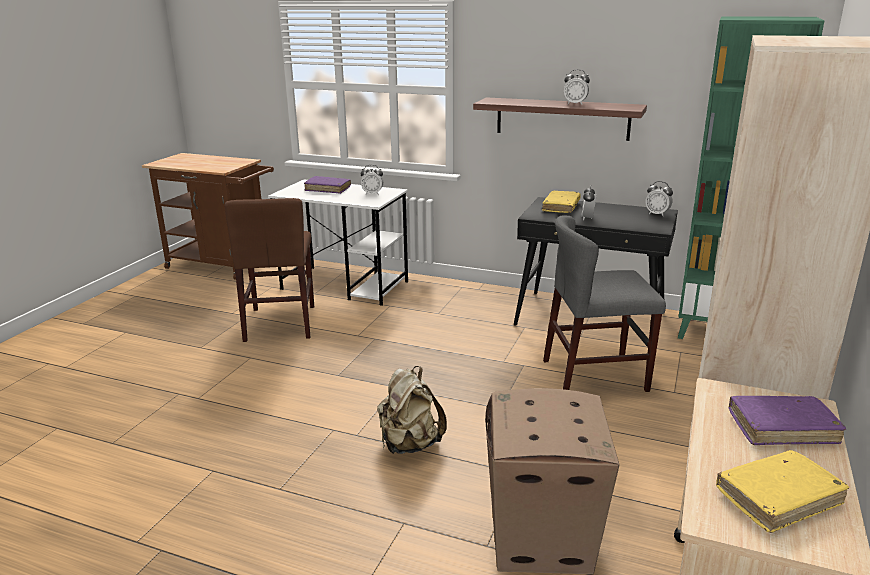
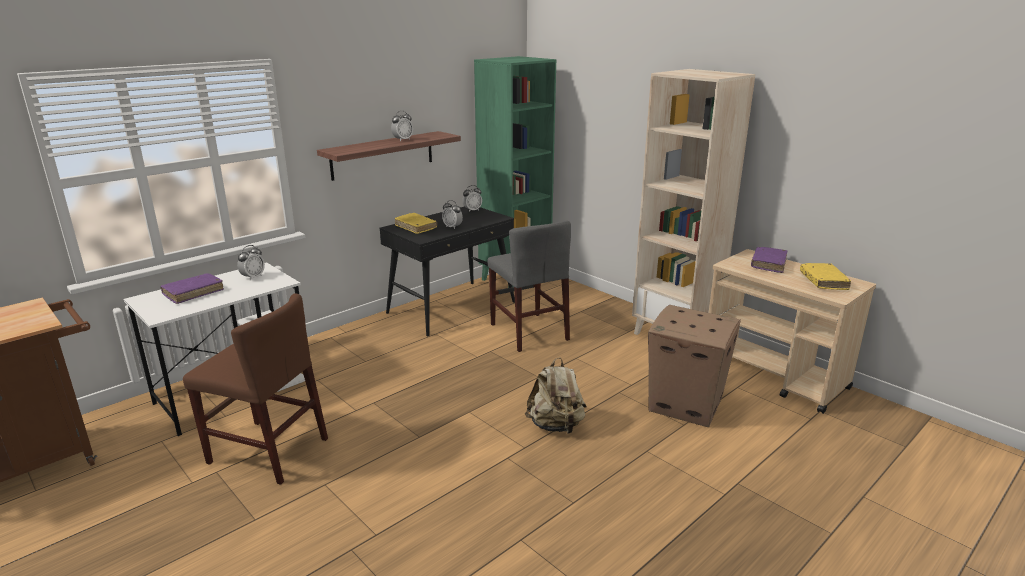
camera: 65 degrees left, 0 degrees up
grey chair [543,215,666,392] -> grey chair turned 45 degrees counterclockwise [488,220,571,352]

